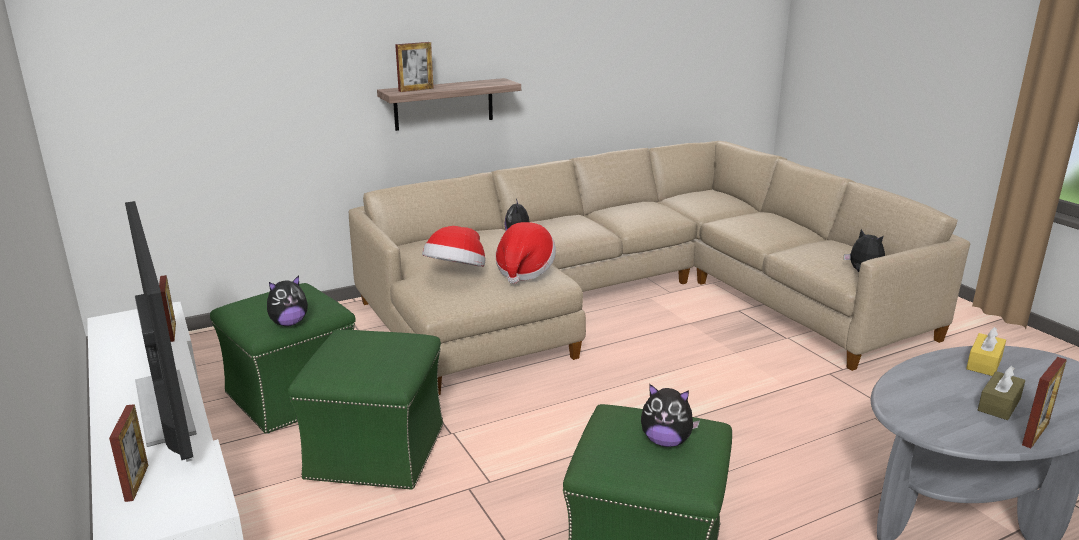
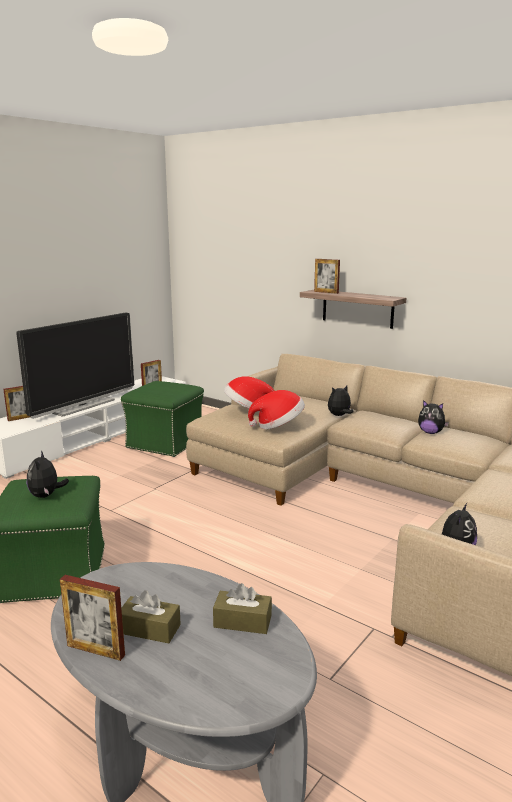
camera: 65 degrees right, 5 degrees down
plush toy [267,275,308,326] -> plush toy moved to [418,400,449,434]
green ottoman [288,330,443,490] -> none
yellow tissue box [966,327,1006,376] -> brown tissue box [213,583,272,634]

